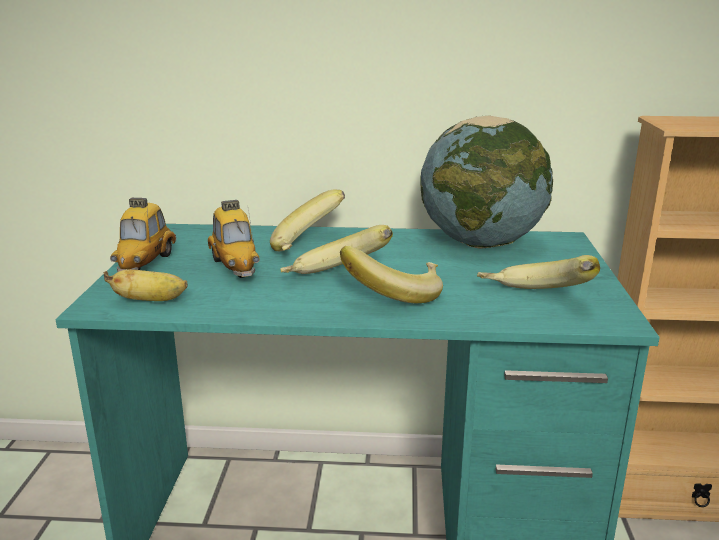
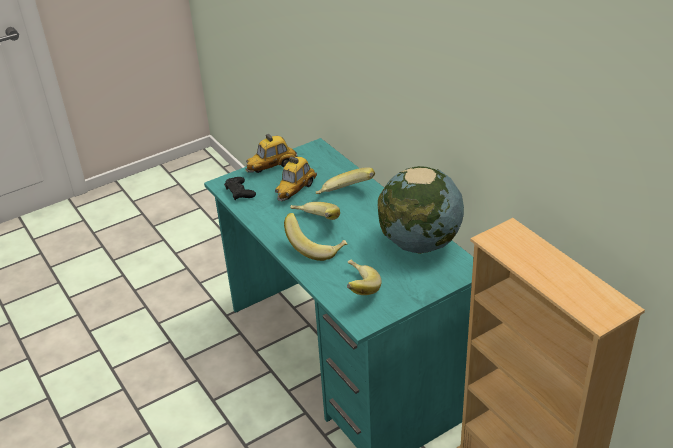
camera: 55 degrees right, 15 degrees up
banana [104,269,188,301] -> black game controller [224,177,256,200]

